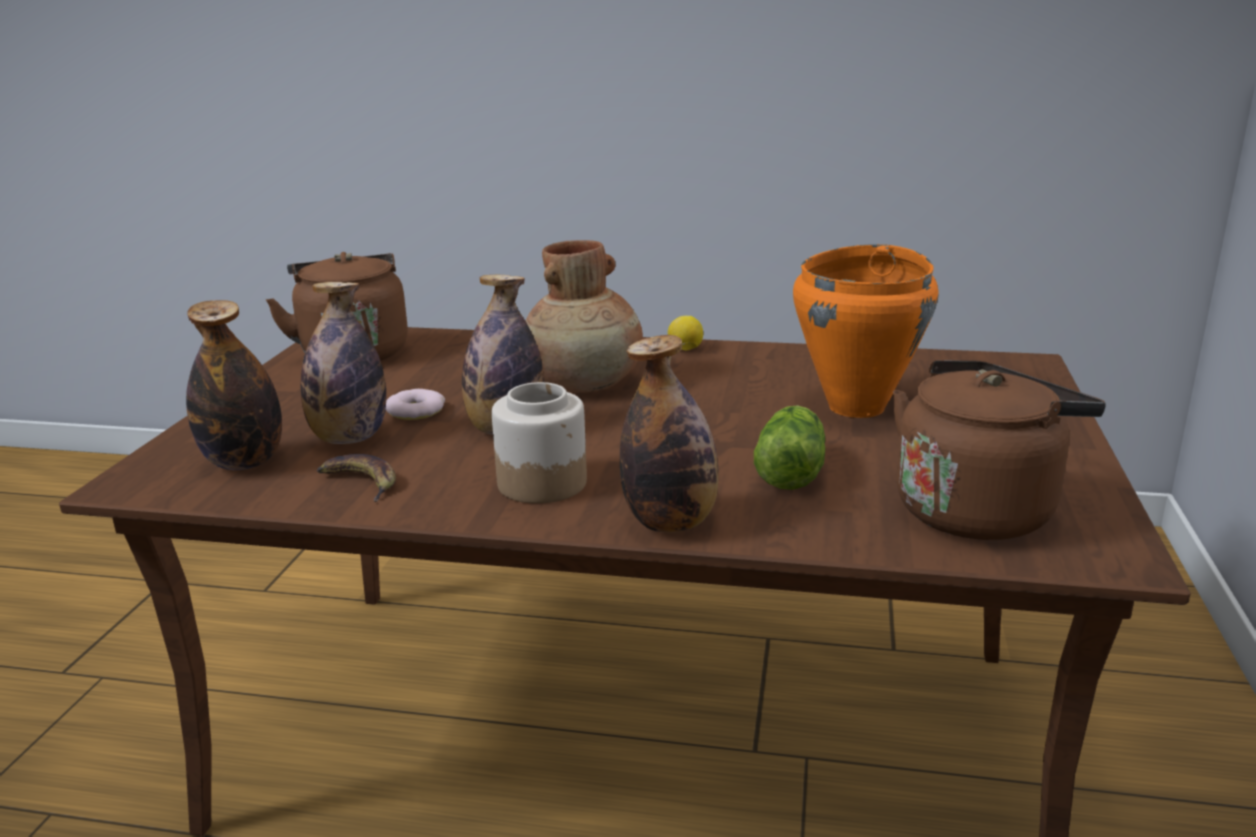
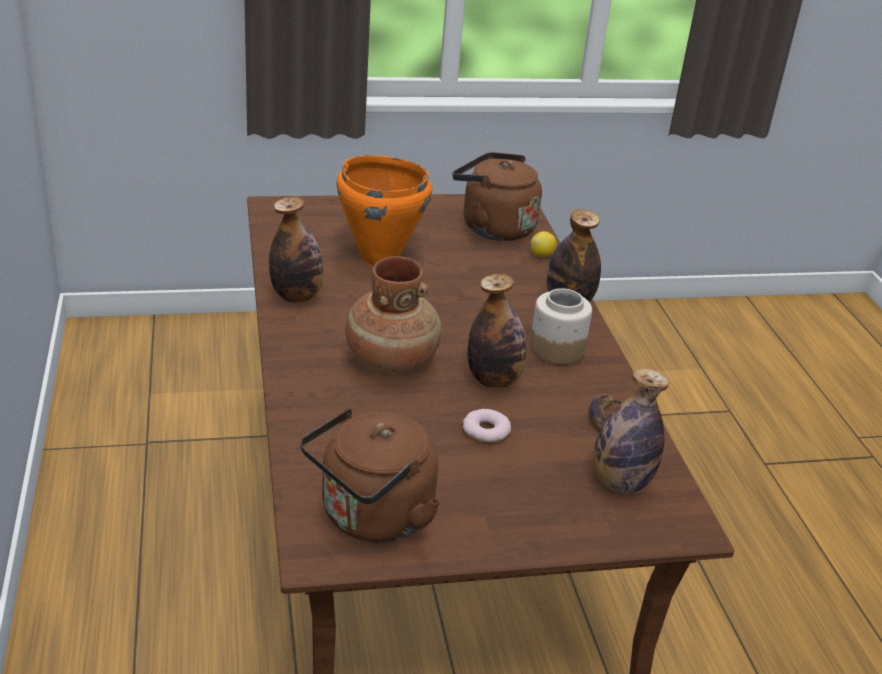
camera: 115 degrees left, 10 degrees up
bottle [301,282,386,444] -> bottle moved to [269,197,323,303]
lemon [668,316,703,350] -> lemon moved to [531,231,557,257]
lettuce [754,405,826,490] -> none

